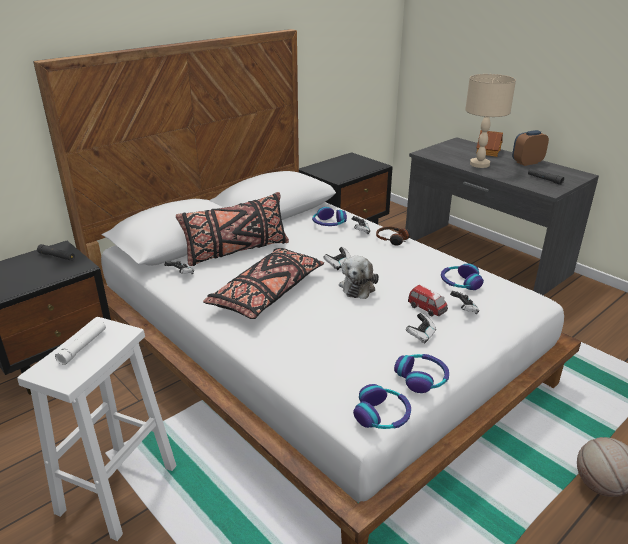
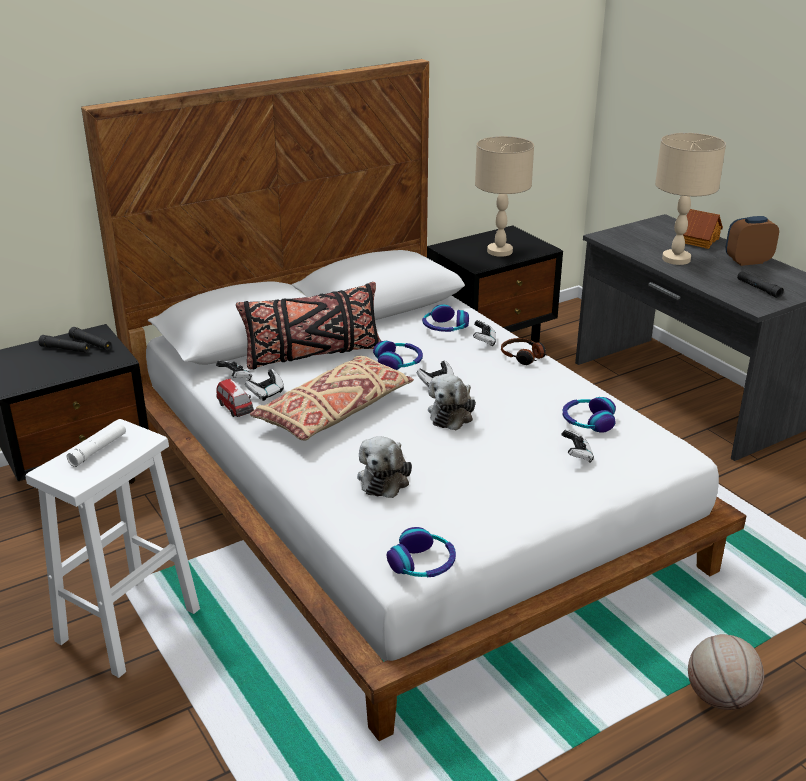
camera: 10 degrees right, 0 degrees up
black pillow [203,248,324,319] -> beige pillow [250,356,414,441]
headphones [394,354,449,393] -> headphones moved to [373,341,423,370]
game controller [406,313,436,344] -> game controller moved to [245,369,284,401]
toy car [408,285,448,316] -> toy car moved to [216,379,254,417]
none -> black flashlight [38,335,90,353]
none -> plush toy [357,436,412,498]
none -> beige table lamp [475,136,534,257]

